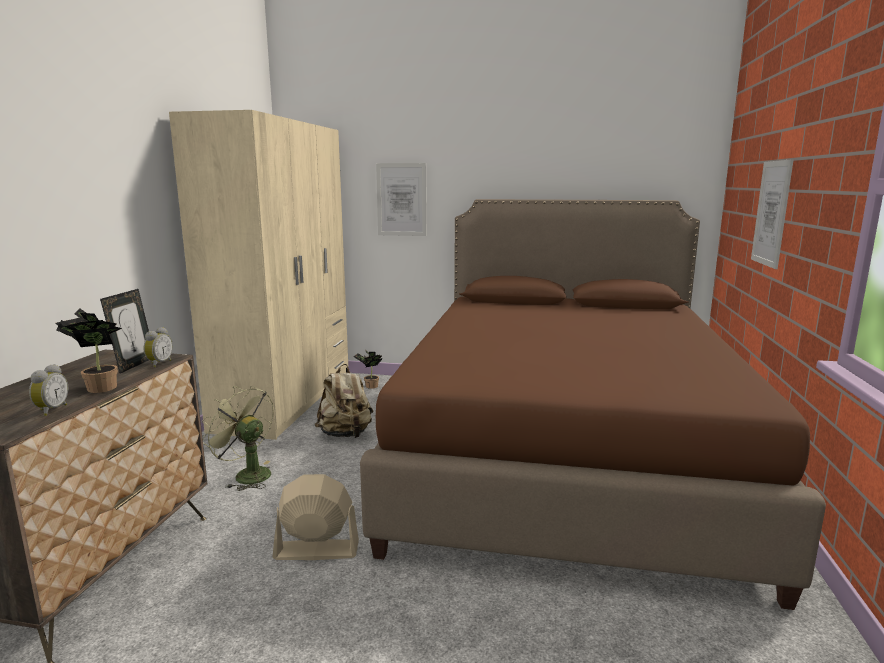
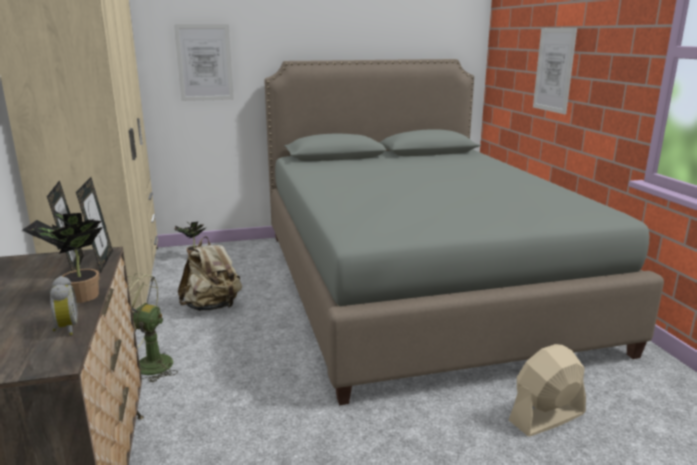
camera: 25 degrees left, 5 degrees up
alarm clock [143,327,173,367] -> picture frame [76,177,113,273]
beige fan [272,474,359,560] -> beige fan moved to [509,344,586,437]
brown bed [360,199,826,610] -> grey bed [264,59,664,406]

